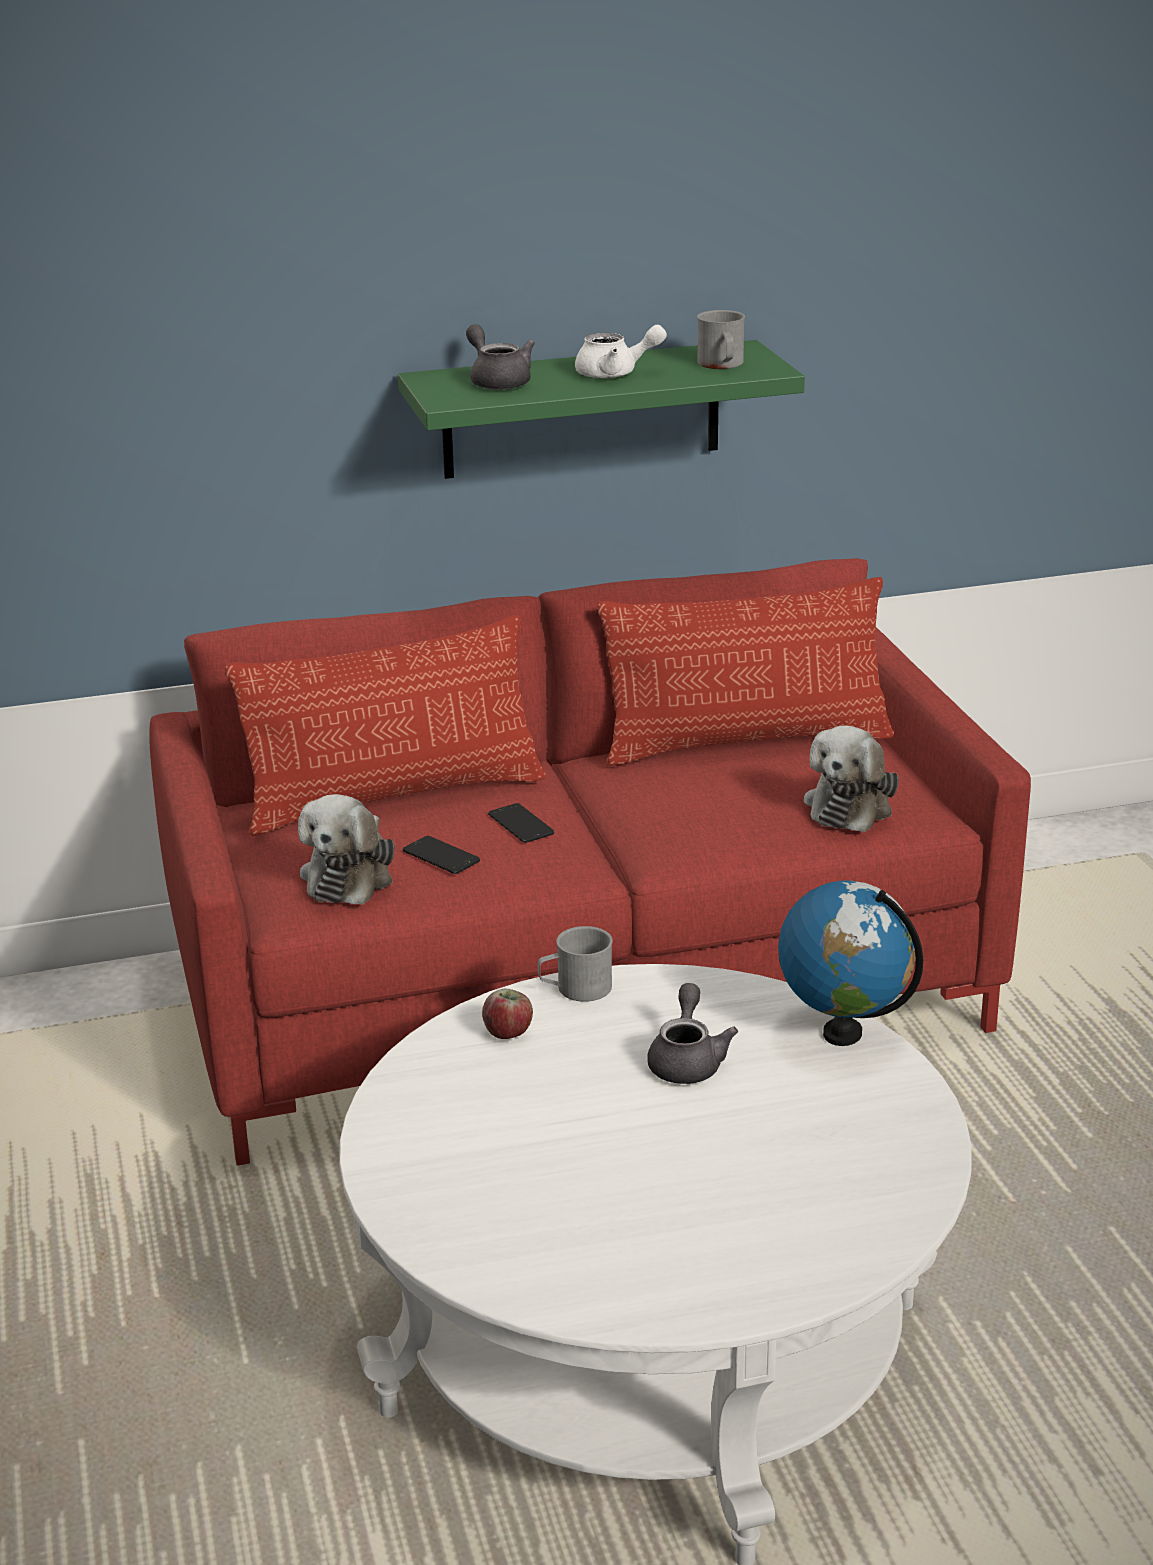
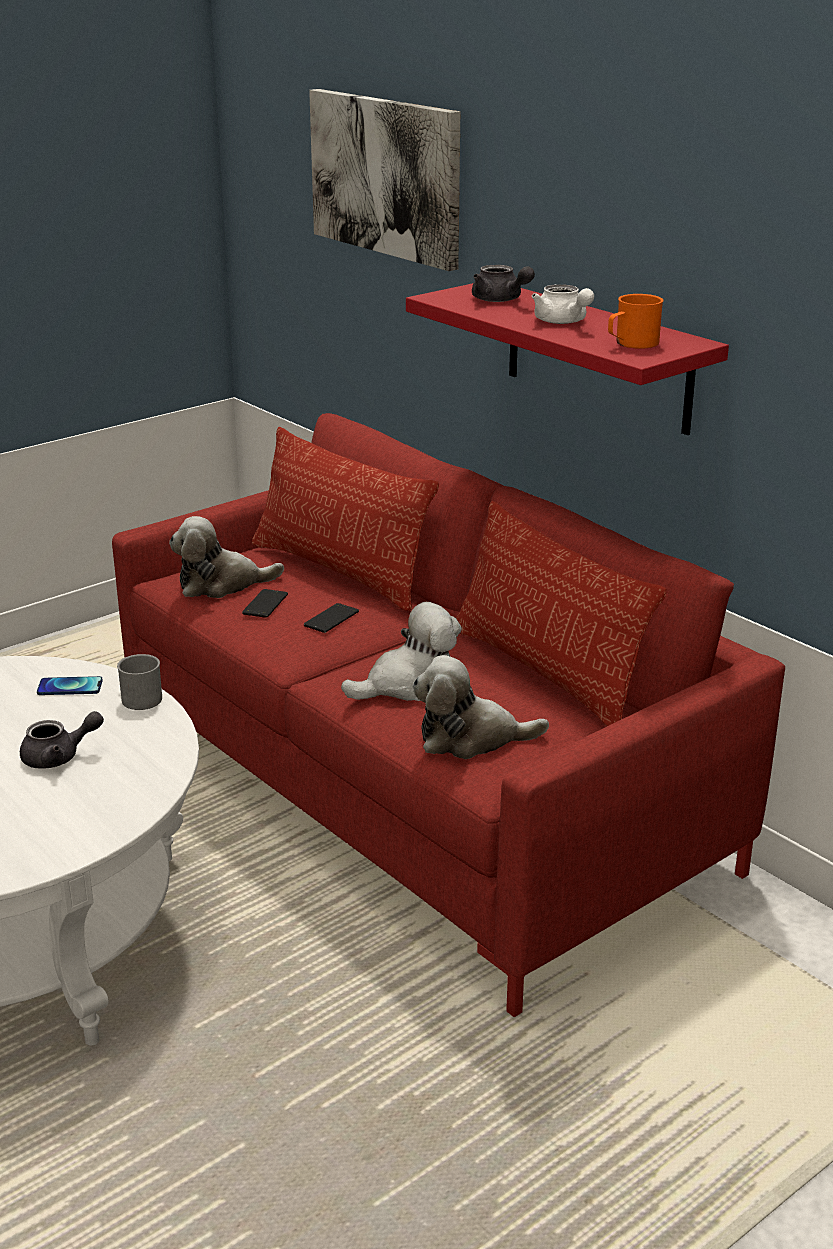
camera: 65 degrees right, 0 degrees up
green shelf [398,340,805,479] -> red shelf [406,283,729,435]
grey teapot [466,325,535,390] -> grey teapot turned 105 degrees clockwise [472,265,535,302]
apple [482,989,533,1039] -> phone [37,676,103,695]
grey mug [697,310,745,369] -> orange mug [608,294,663,349]
globe [778,880,923,1046] -> none
none -> picture [309,89,460,271]
none -> plush toy [341,602,462,701]

